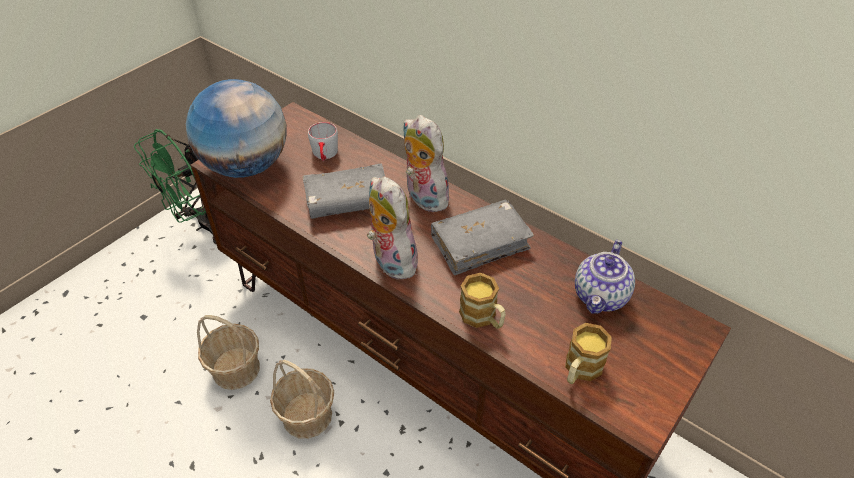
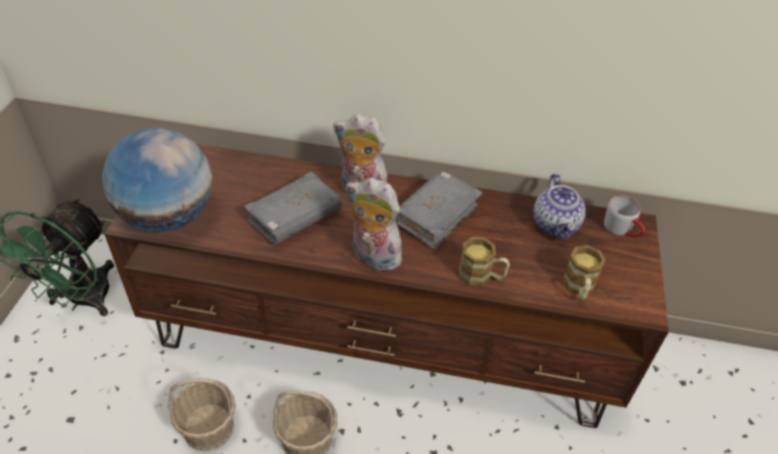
camera: 30 degrees left, 0 degrees up
grey mug [308,122,338,161] -> grey mug moved to [604,195,645,237]

